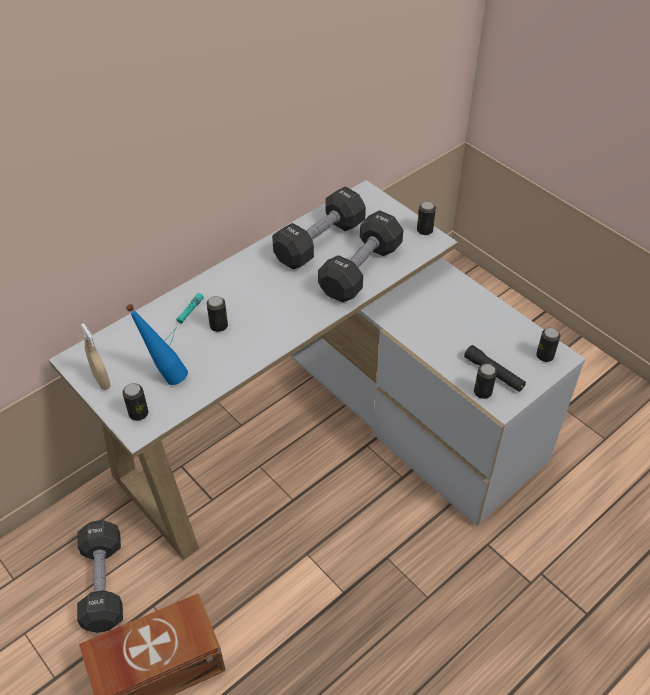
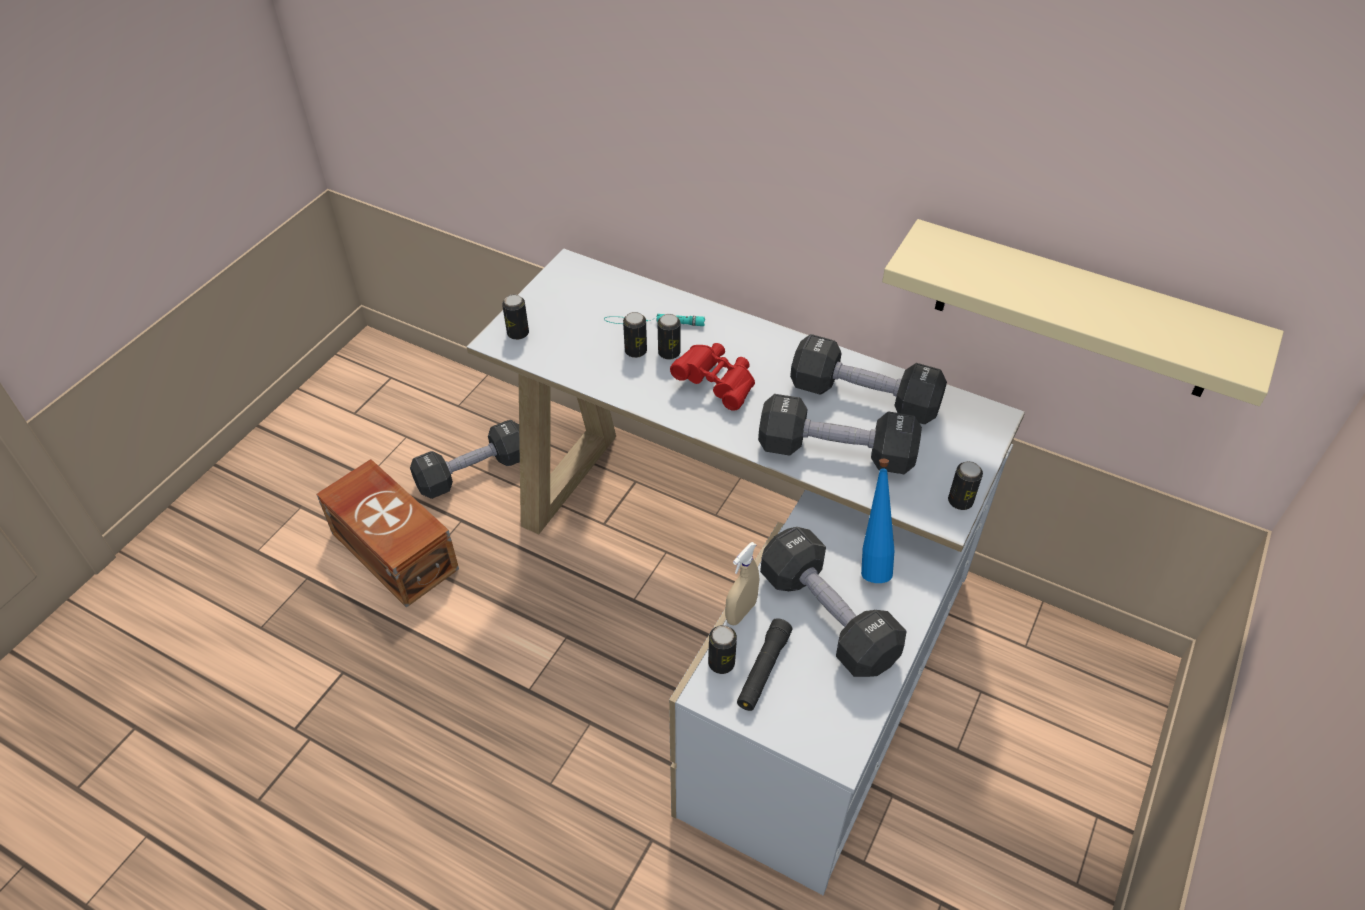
camera: 70 degrees right, 0 degrees up
beige spray bottle [81,323,110,390] -> beige spray bottle moved to [725,542,759,626]
blue bottle [126,304,188,385] -> blue bottle moved to [861,459,894,583]
can [536,328,560,362] -> can moved to [623,312,647,358]
none -> red binoculars [670,343,755,411]
none -> black dumbbell [760,527,906,677]
none -> beige shelf [882,219,1284,406]

